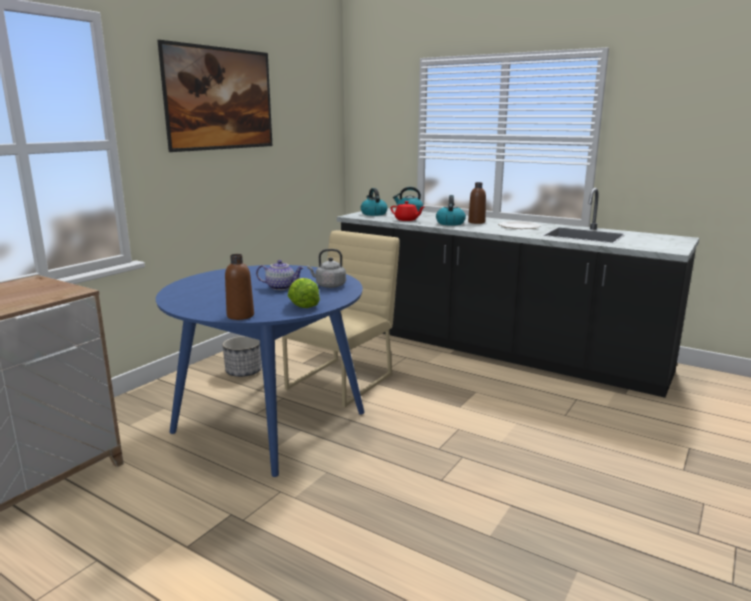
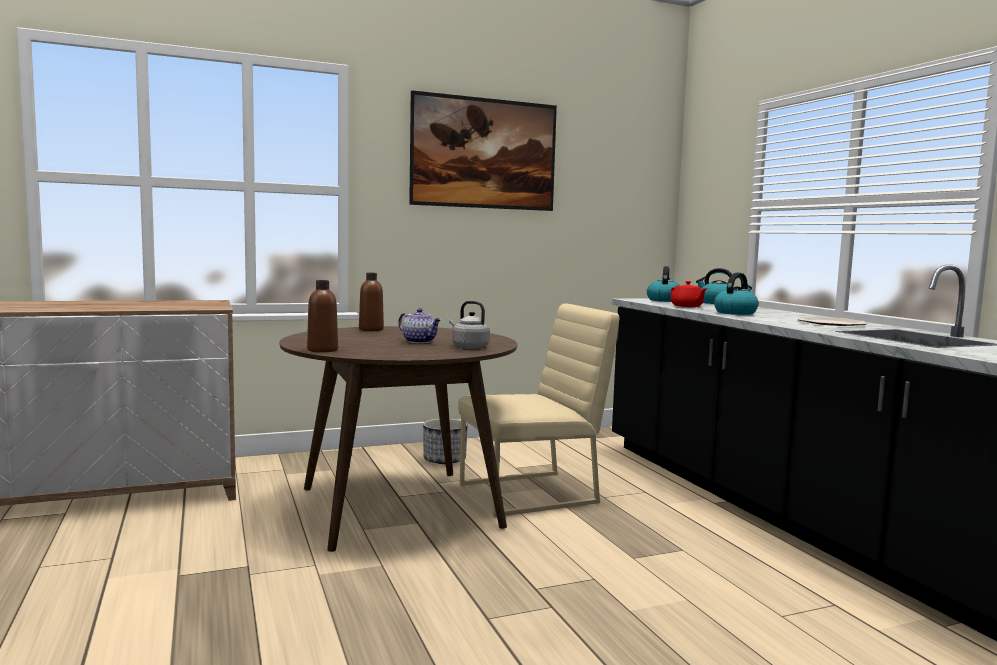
camera: 35 degrees right, 10 degrees down
blue dining table [156,265,365,477] -> brown dining table [279,326,518,552]
lettuce [288,278,320,308] -> none
brown bottle [468,182,486,224] -> brown bottle moved to [359,273,384,331]

